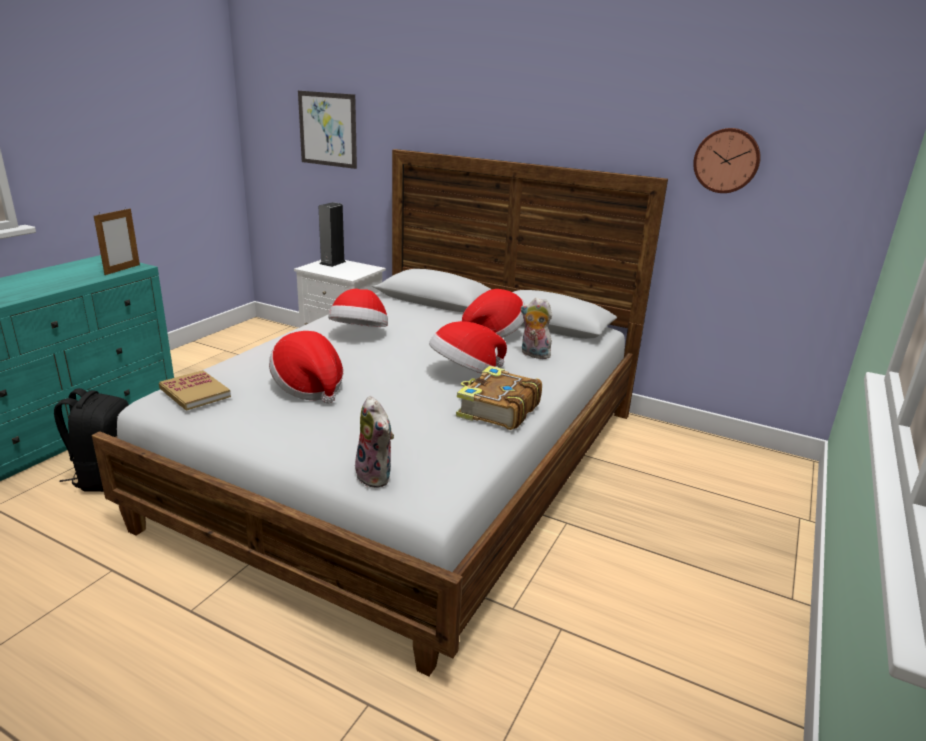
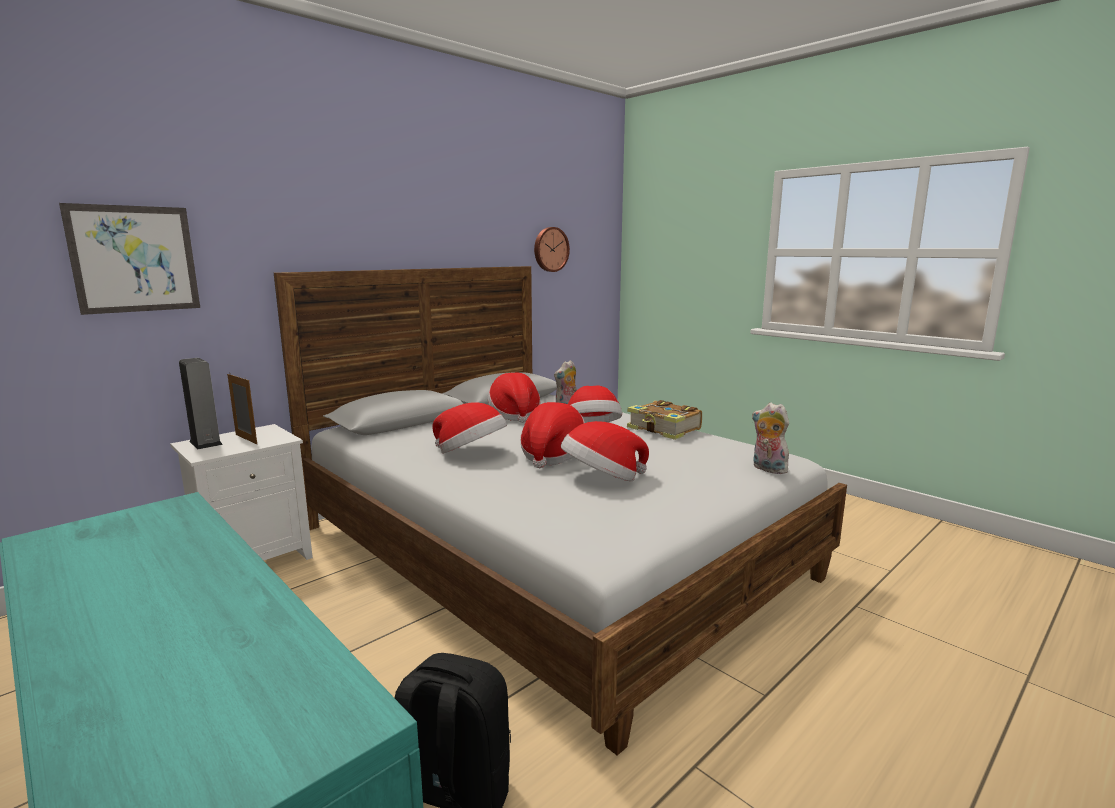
camera: 70 degrees left, 10 degrees down
picture frame [94,207,140,275] -> picture frame moved to [227,373,257,444]
book [159,370,231,411] -> none
plush toy [355,396,394,488] -> plush toy turned 120 degrees counterclockwise [752,403,789,474]
none -> hat [520,402,585,468]

